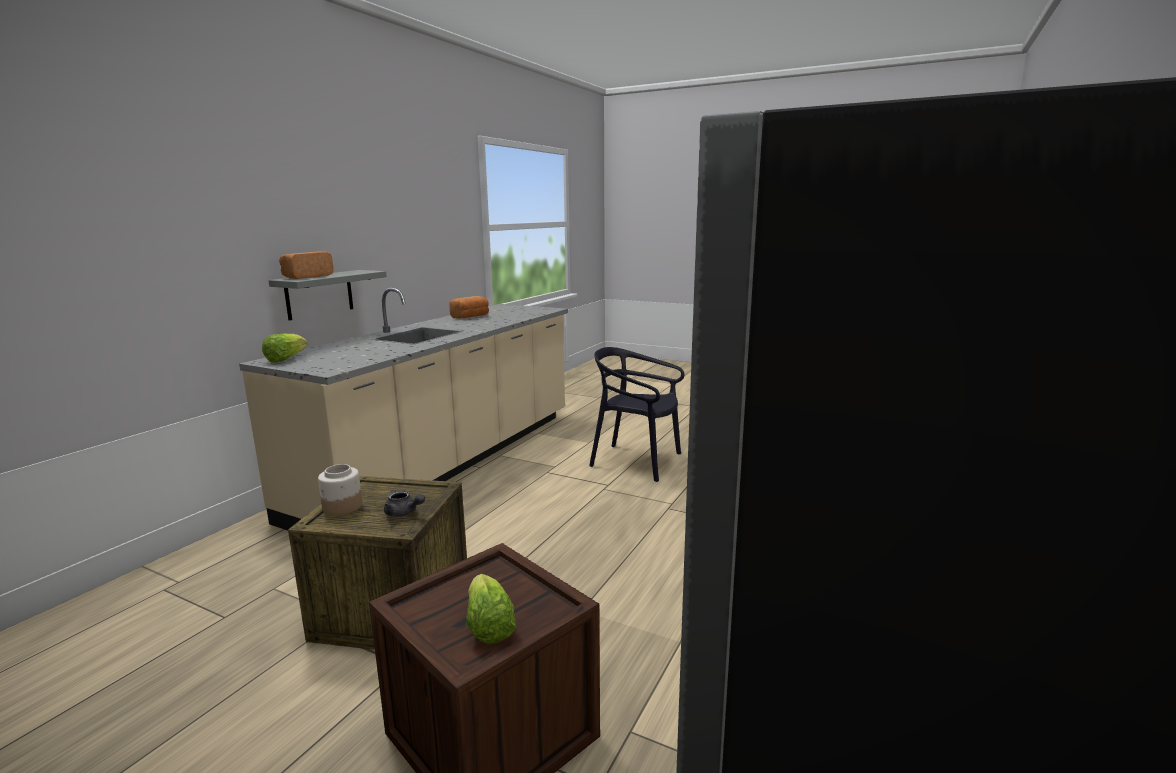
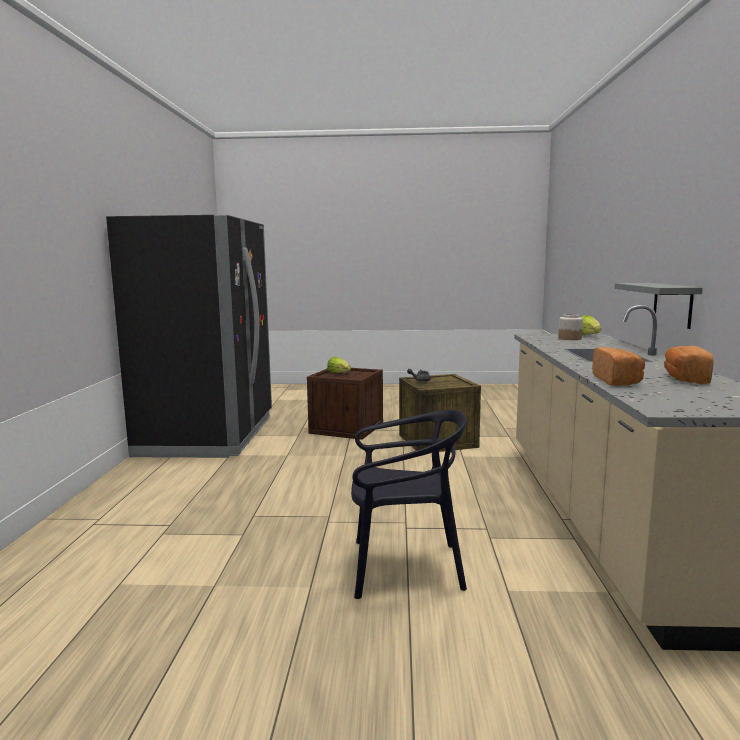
camera: 155 degrees right, 5 degrees down
bread [279,251,334,279] -> bread moved to [592,347,645,386]
jar [318,464,362,515] -> jar moved to [558,314,583,340]

